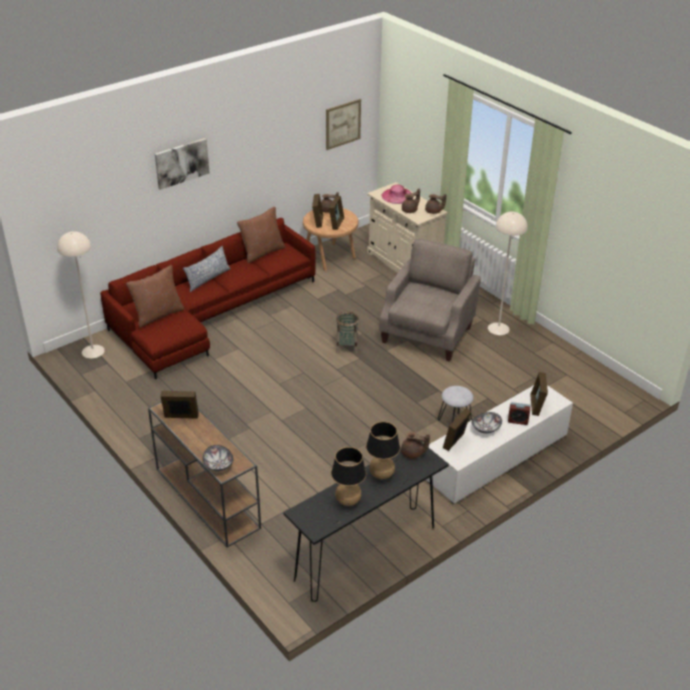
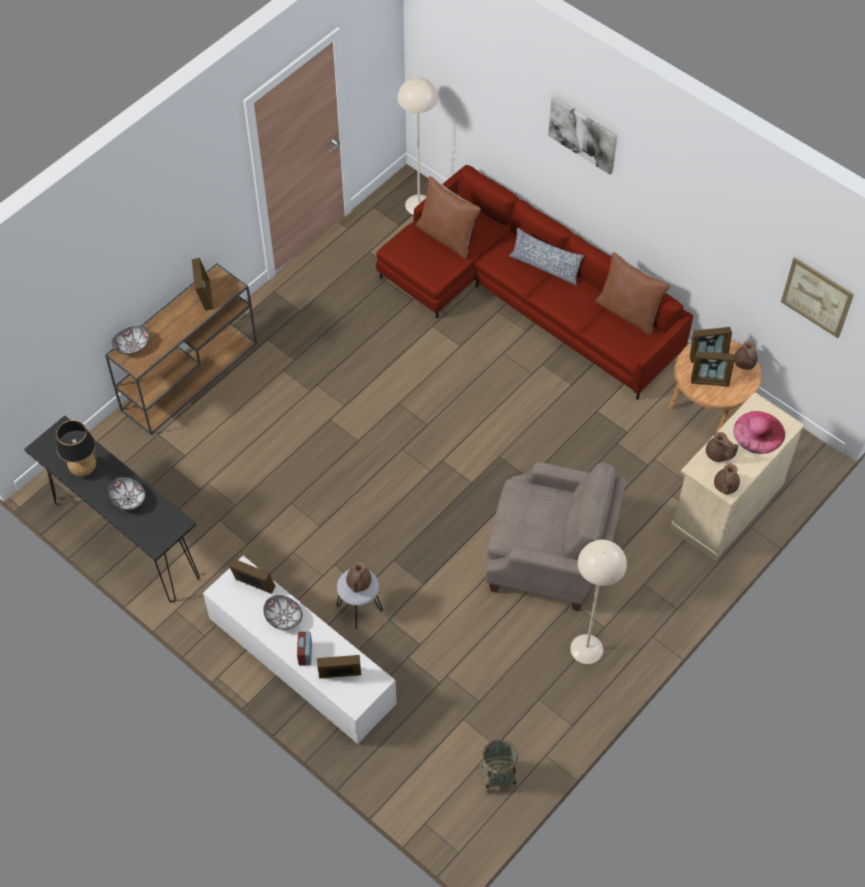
camera: 80 degrees right, 20 degrees up
basket [336,311,359,354] -> basket moved to [480,739,518,794]
table lamp [366,422,416,486] -> bowl [108,477,146,510]
brown teapot [401,431,430,459] -> brown teapot moved to [346,562,372,592]

